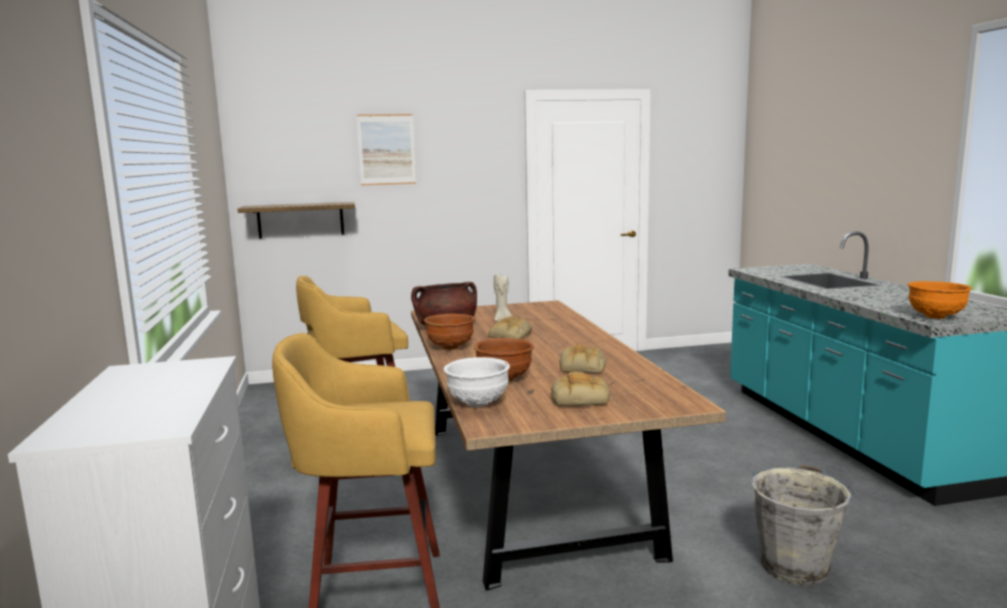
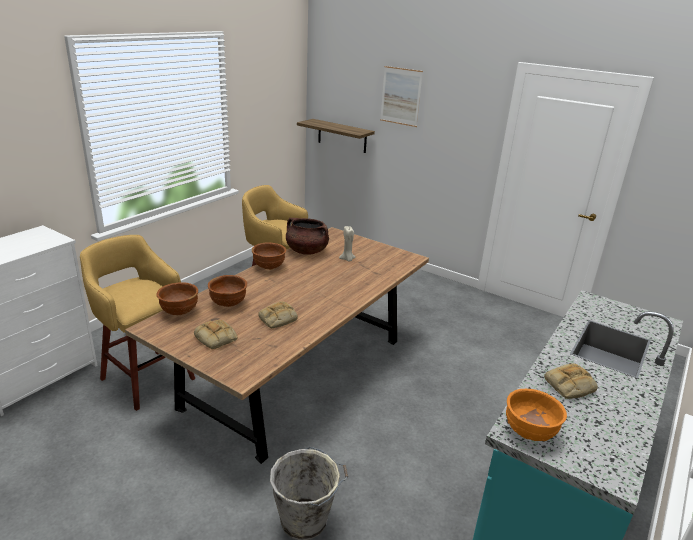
camera: 45 degrees right, 15 degrees up
white bowl [444,357,510,407] -> brown bowl [157,282,198,315]
bread [488,316,532,339] -> bread moved to [544,363,598,399]

